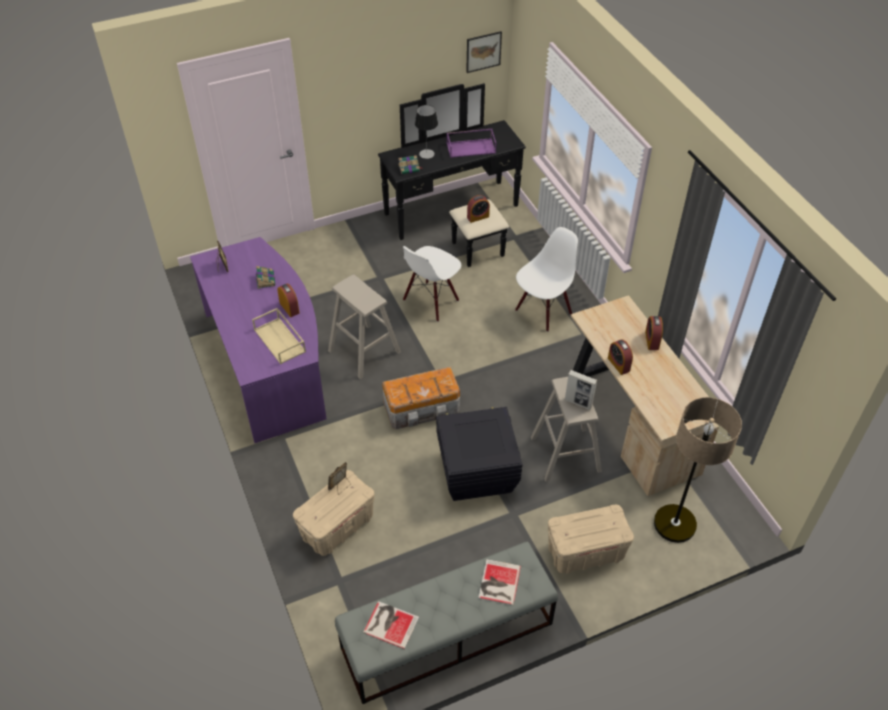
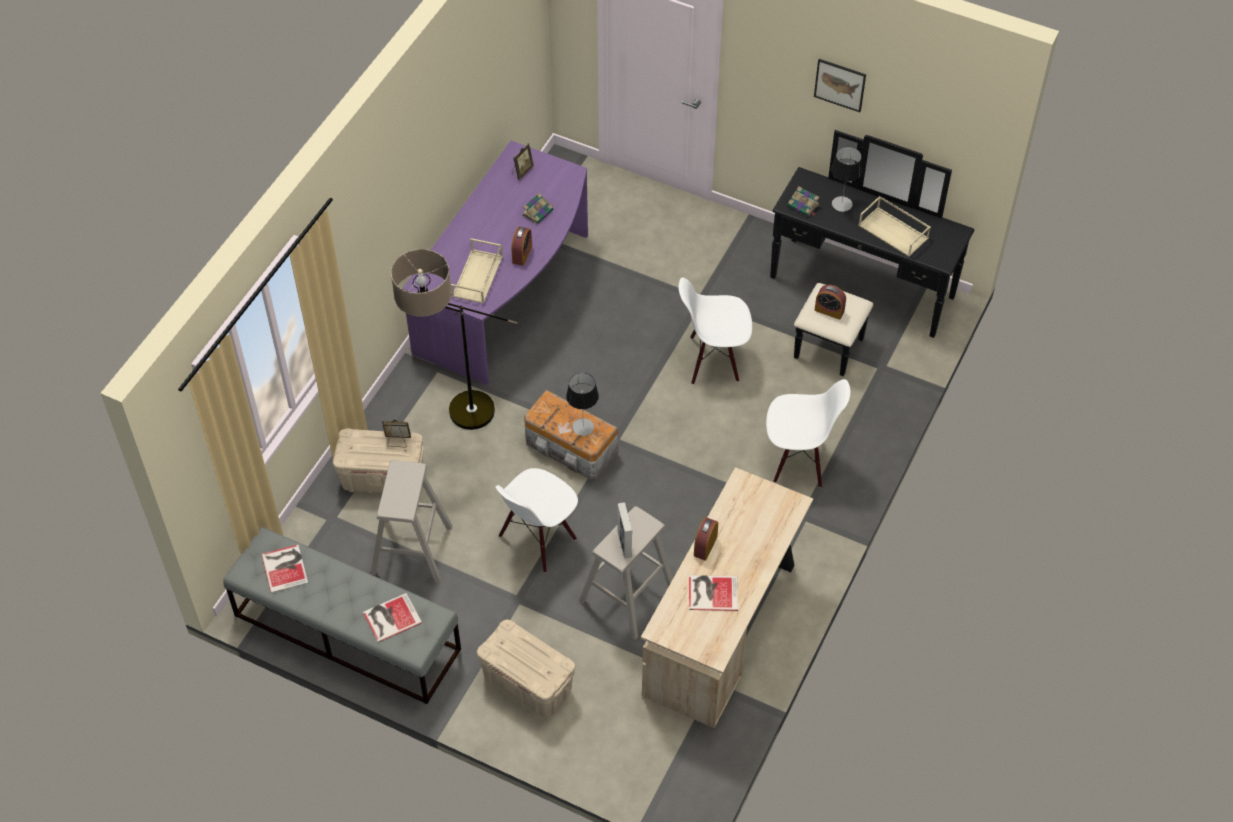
camera: 50 degrees right, 5 degrees up
beige stool [328,275,401,379] -> beige stool moved to [371,460,453,583]
black storage box [436,407,523,501] -> white chair [495,468,578,573]
purple tray [447,129,496,158] -> beige tray [858,196,931,257]
picture [466,31,502,73] -> picture moved to [814,59,866,112]
alarm clock [645,316,663,350] -> none
floor lamp [654,397,742,543] -> floor lamp moved to [391,249,518,430]
none -> table lamp [566,373,599,436]
none -> book [689,575,738,611]

